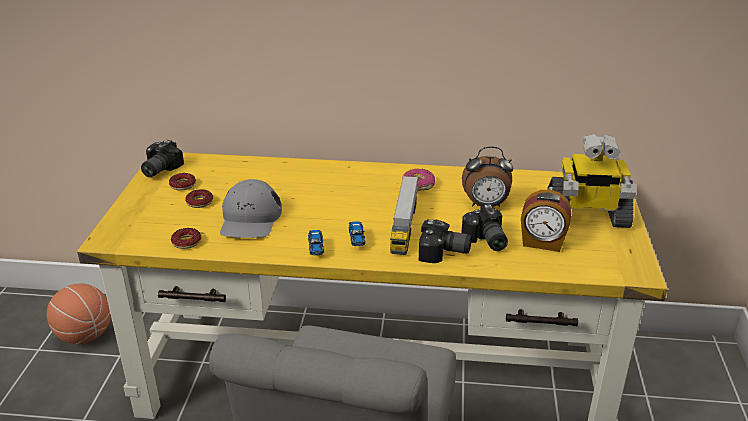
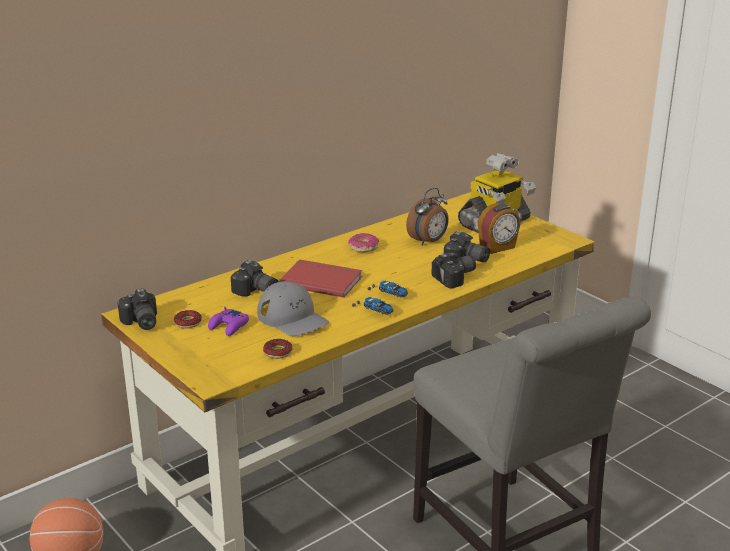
camera: 45 degrees left, 5 degrees down
donut [185,189,213,208] -> purple game controller [208,307,249,336]
toy truck [390,176,418,255] -> none
none -> camera [231,260,279,296]
none -> red book [279,260,362,298]

